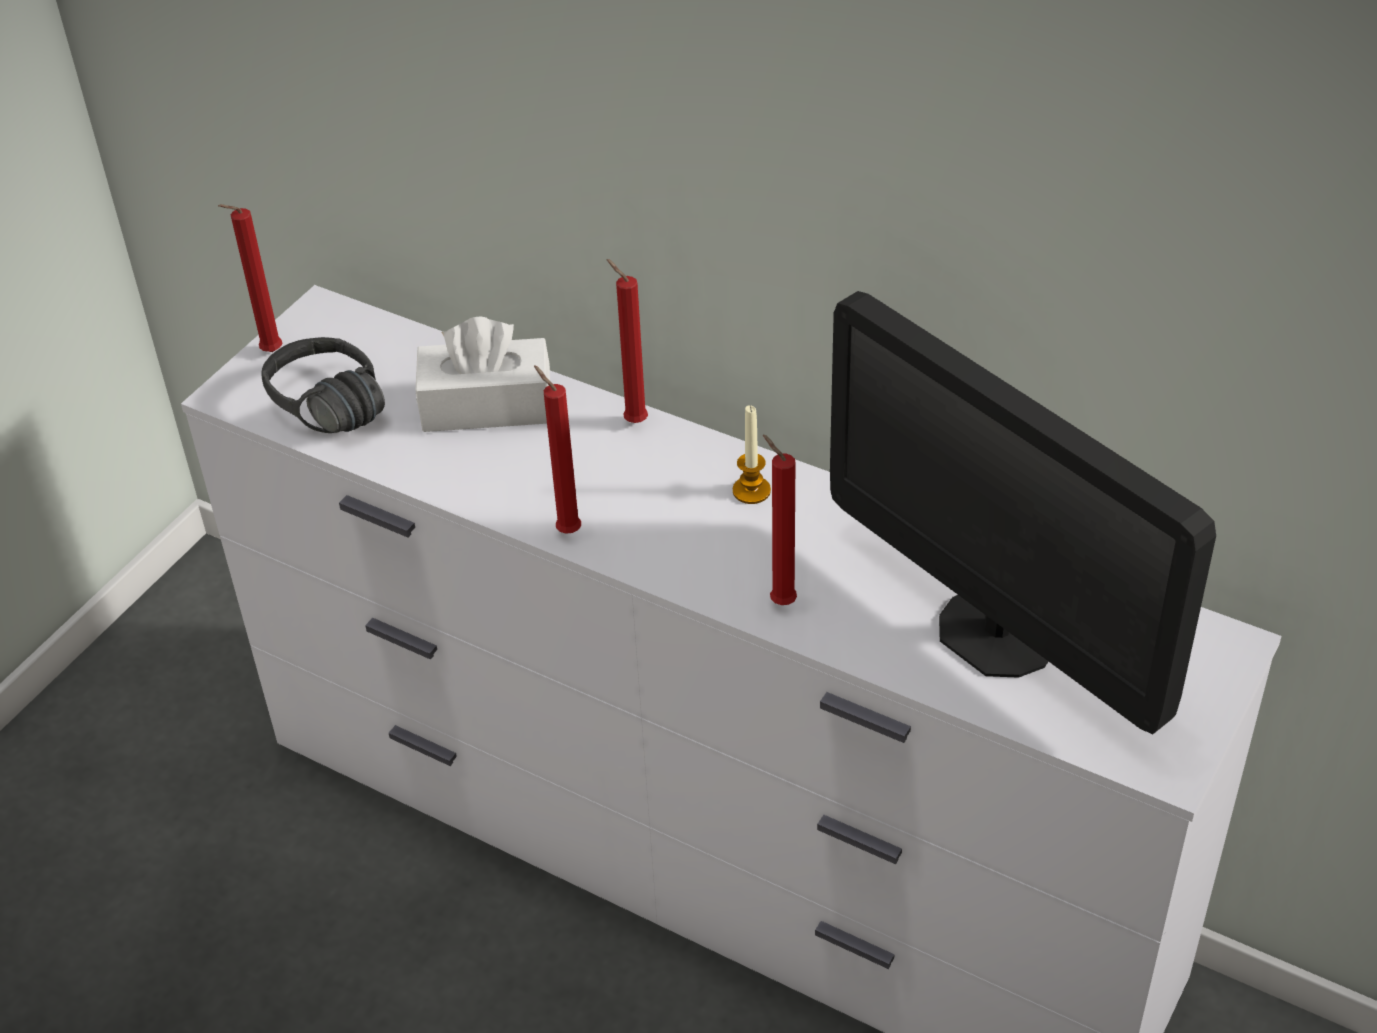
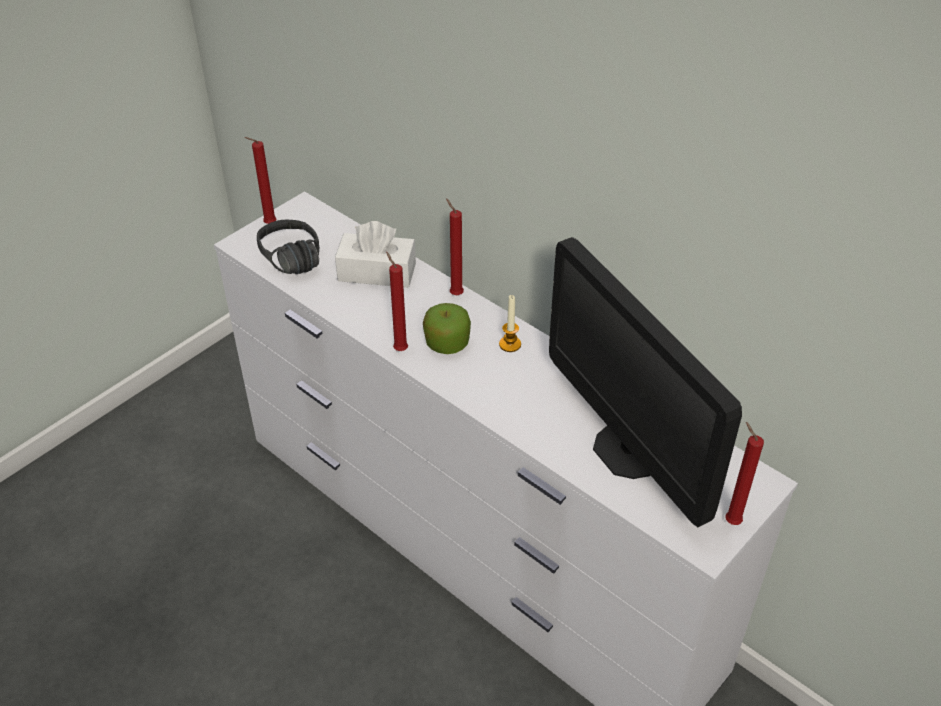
camera: 10 degrees right, 0 degrees up
red candle [763,435,797,605] -> red candle moved to [725,422,764,525]
none -> apple [423,303,471,354]

